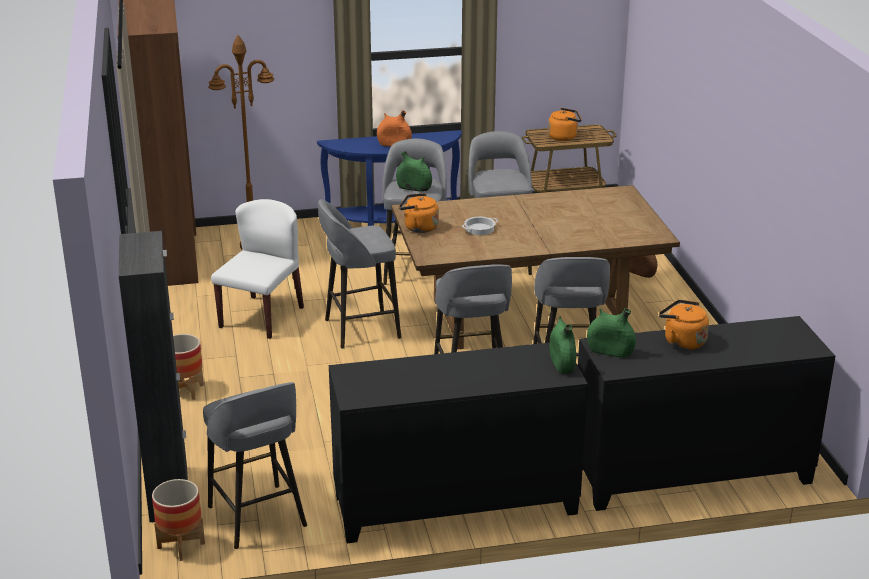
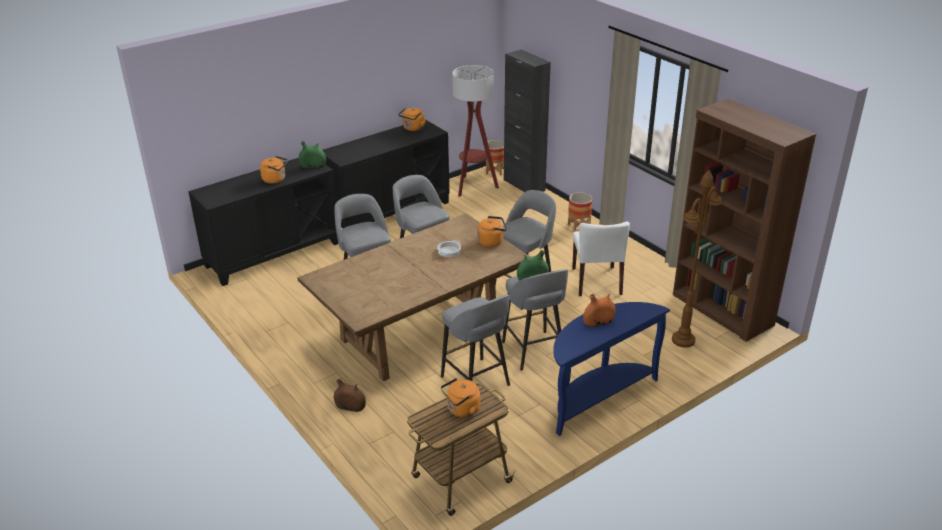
camera: 155 degrees right, 5 degrees up
grey stool [203,382,307,549] -> floor lamp [452,65,499,197]
green vase [549,316,576,374] -> none
none -> orange kettle [398,108,426,131]

